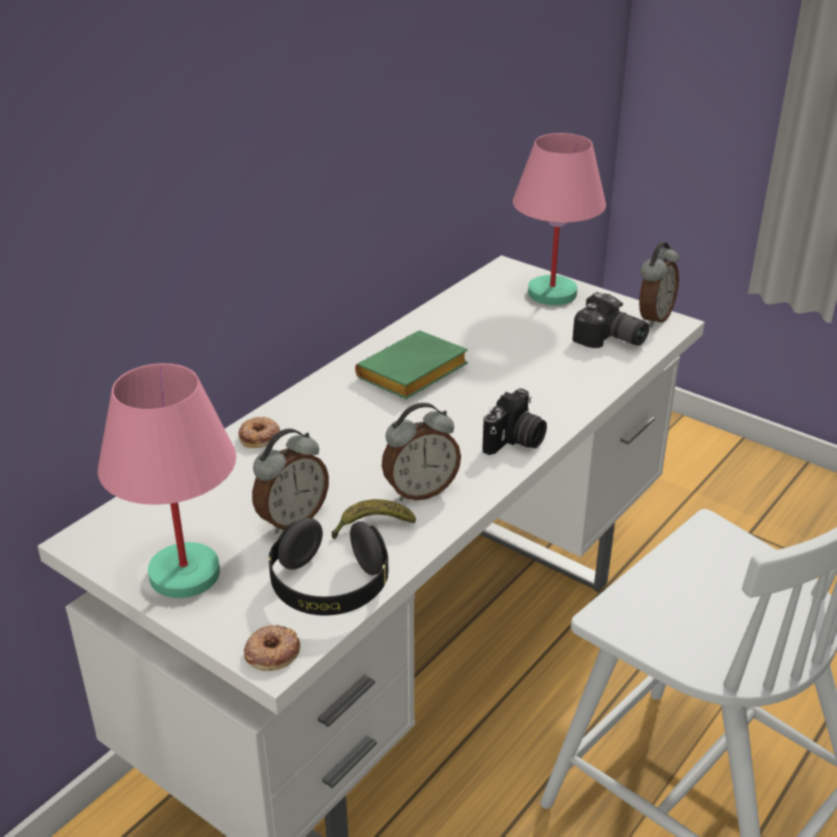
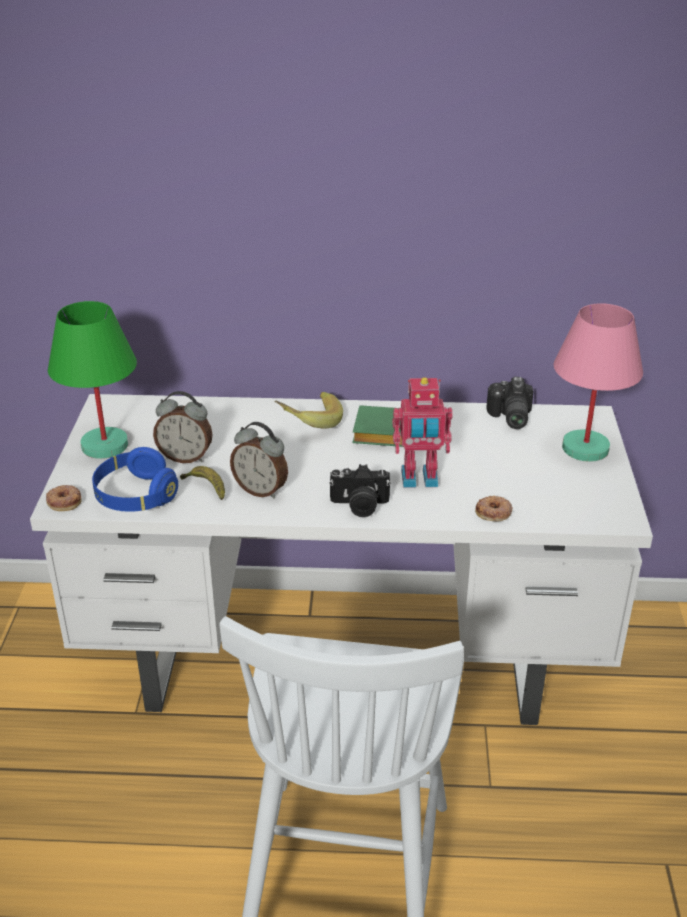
camera: 55 degrees right, 0 degrees up
pink table lamp [98,363,236,598] -> green table lamp [48,301,137,459]
donut [238,417,280,448] -> donut moved to [475,495,513,522]
black headphones [269,518,388,615] -> blue headphones [92,447,178,512]
camera [572,292,649,348] -> camera moved to [487,377,533,429]
alarm clock [639,242,679,327] -> none
none -> banana [274,392,343,429]
none -> toy robot [392,377,453,488]

